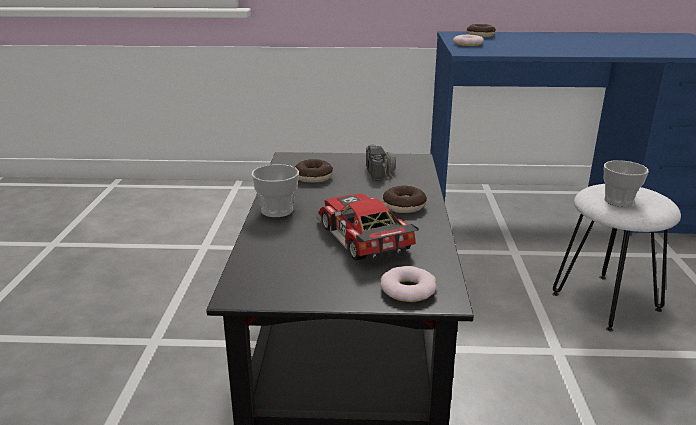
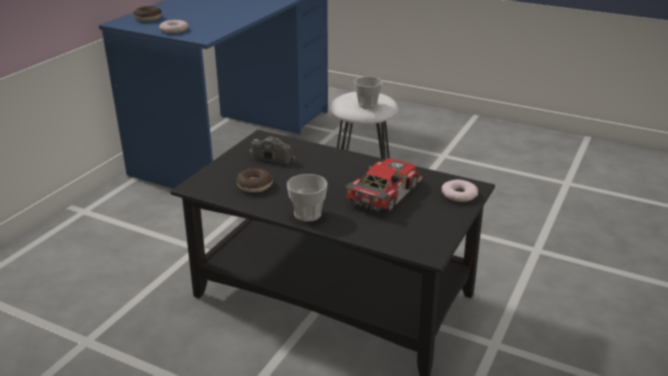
camera: 65 degrees left, 5 degrees up
toy car [316,194,419,261] -> toy car turned 120 degrees clockwise [344,159,422,212]
donut [383,185,427,213] -> none

